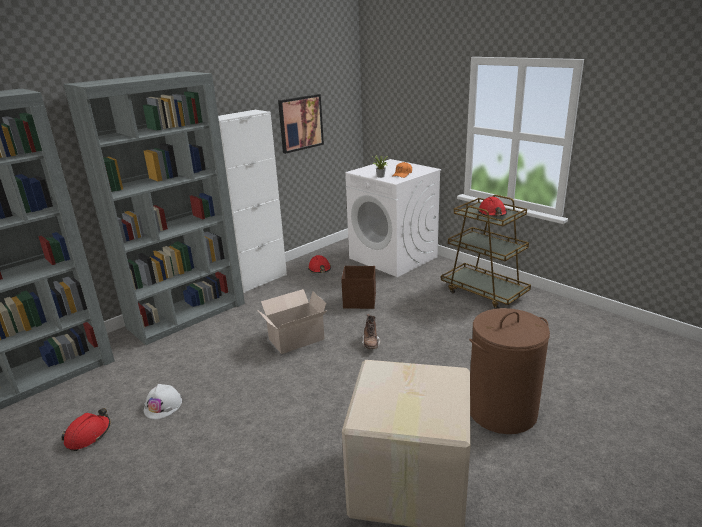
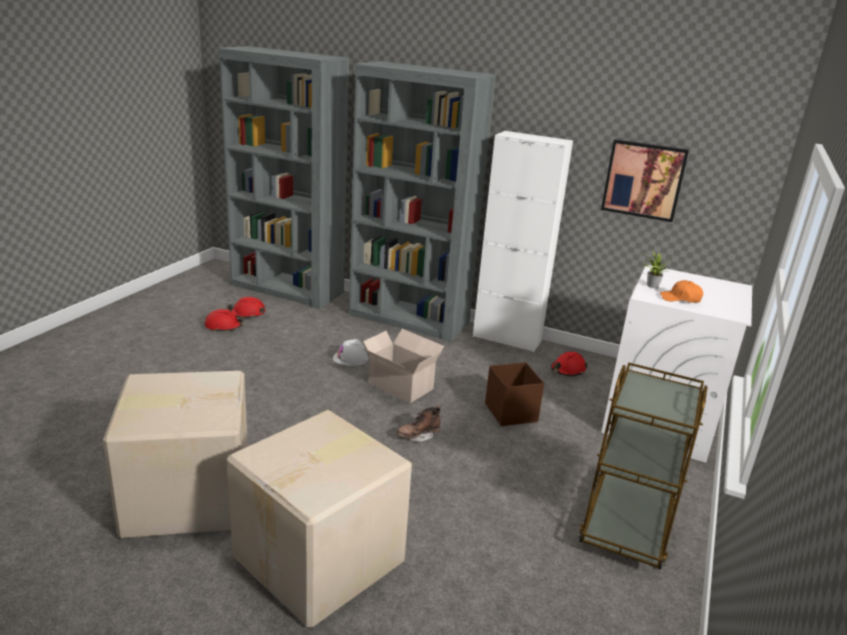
camera: 65 degrees right, 0 degrees up
white hard hat [144,384,182,419] -> white hard hat moved to [333,339,368,366]
brown laundry basket [469,308,550,434] -> cardboard box [227,410,412,628]
red hard hat [478,197,507,216] -> red hard hat moved to [227,297,266,318]

